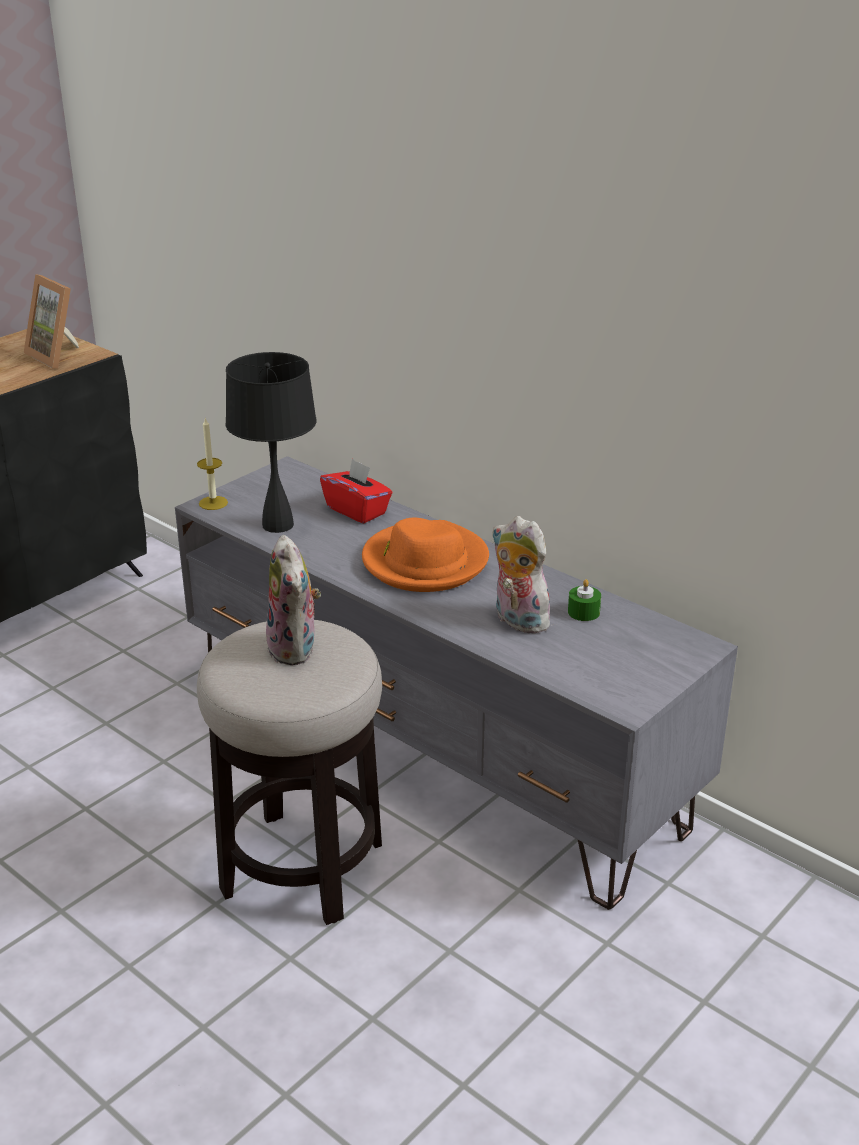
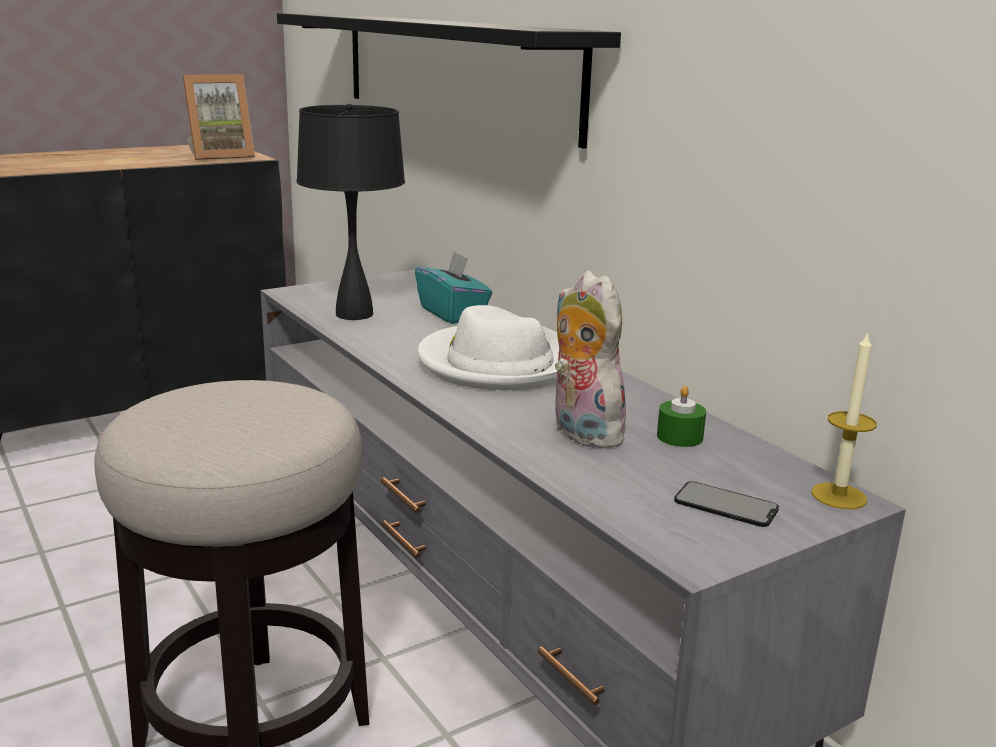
camera: 15 degrees right, 10 degrees down
picture frame [24,274,79,369] -> picture frame turned 90 degrees counterclockwise [183,74,255,160]
candle [197,418,228,510] -> candle moved to [811,331,877,509]
plush toy [266,535,321,665] -> none
red tissue box [320,459,393,523] -> turquoise tissue box [415,251,492,324]
orange hat [362,517,489,592] -> white hat [417,305,559,391]
none -> black shelf [277,13,621,149]
none -> phone [674,481,779,527]

